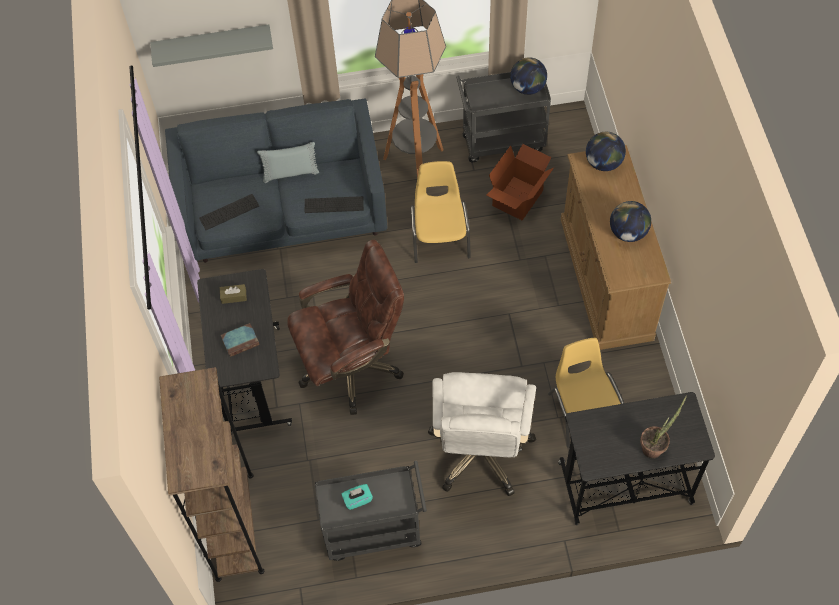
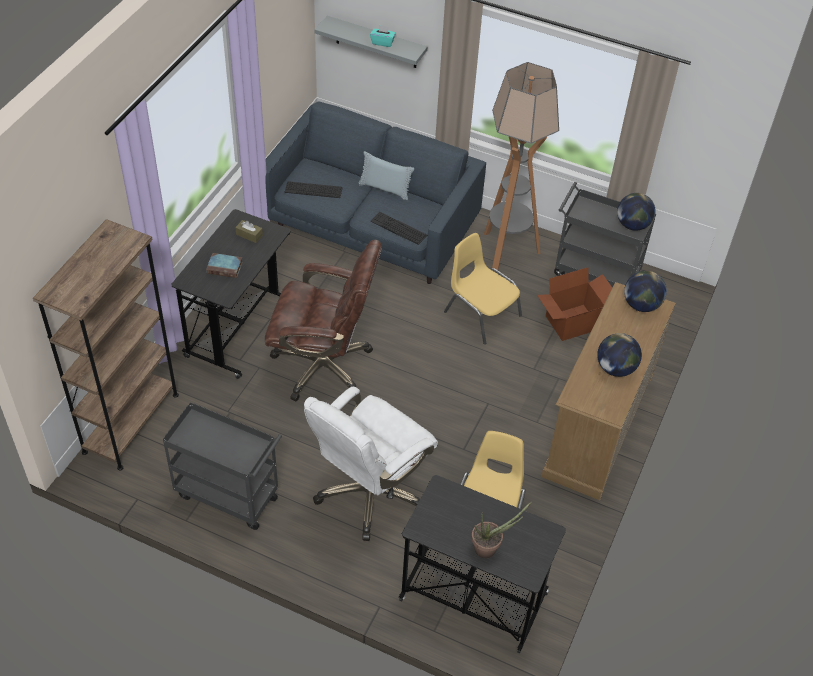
camera: 30 degrees right, 10 degrees down
turquoise tissue box [341,484,373,510] -> turquoise tissue box moved to [370,25,396,47]
yellow chair [411,161,471,263] -> yellow chair turned 75 degrees counterclockwise [444,233,522,344]

